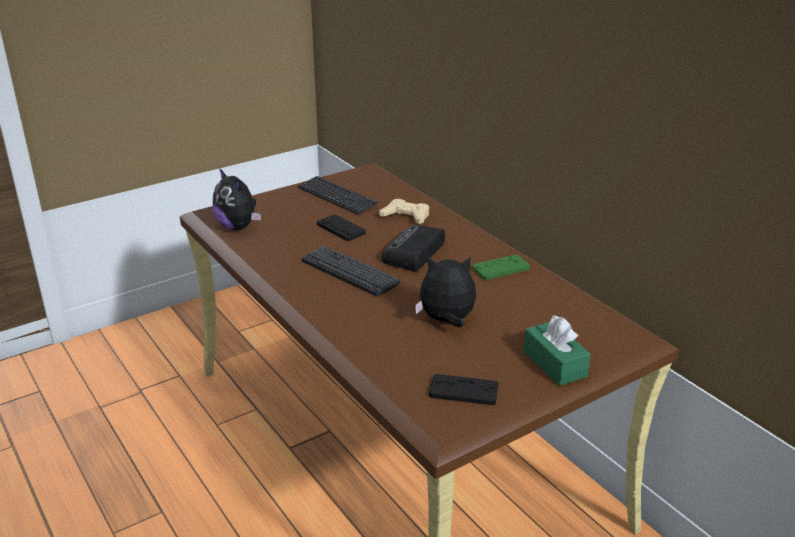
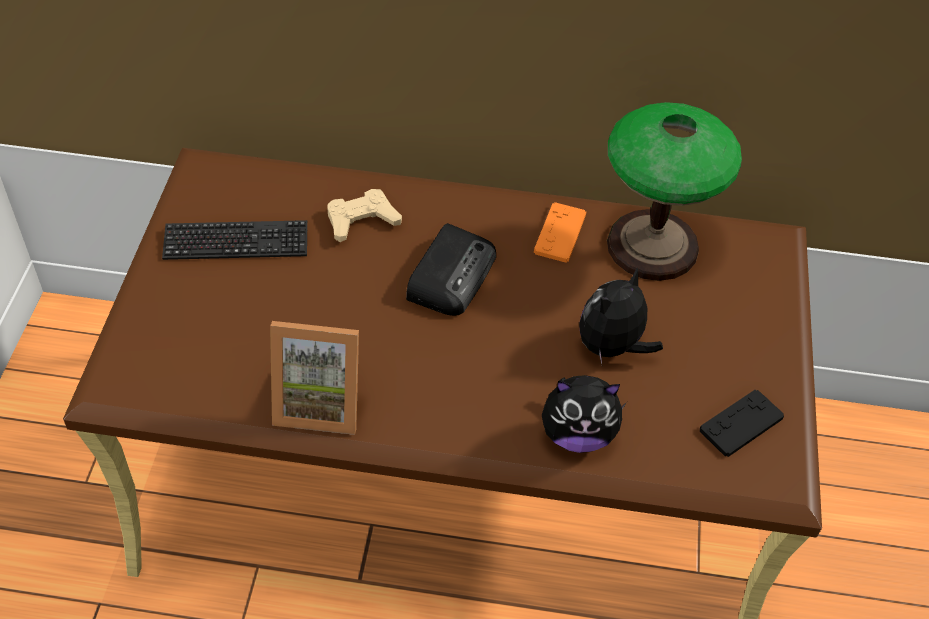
camera: 50 degrees left, 20 degrees up
plush toy [213,168,261,230] -> plush toy moved to [542,375,627,453]
keyboard [302,246,400,297] -> none
black game controller [317,214,366,241] -> none
radio [382,225,445,272] -> radio turned 135 degrees counterclockwise [406,223,496,316]
green game controller [472,254,530,280] -> orange game controller [534,202,586,263]
green tissue box [524,315,591,386] -> none
none -> picture frame [270,321,359,435]
none -> table lamp [607,102,742,281]

